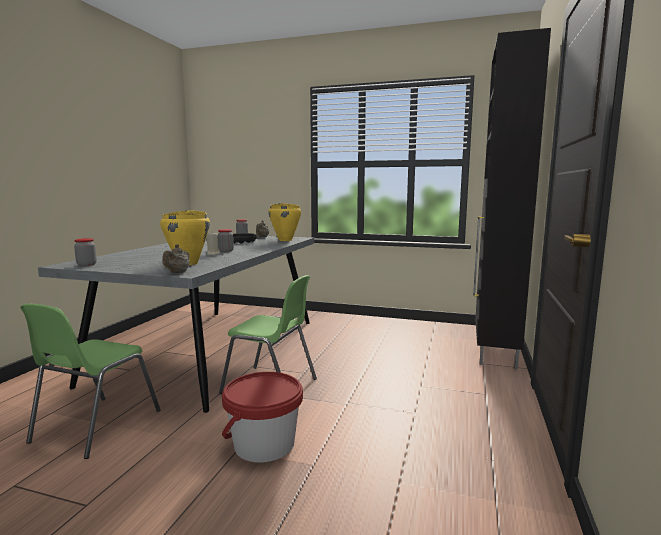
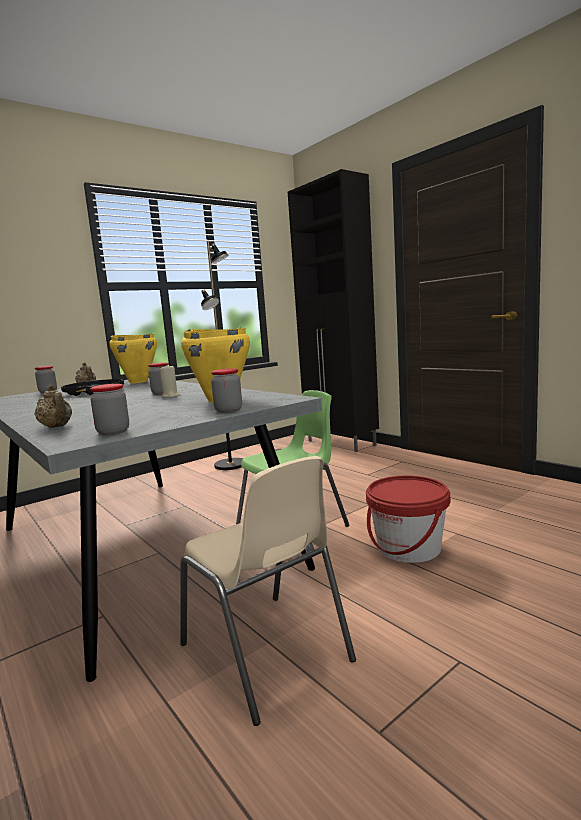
camera: 55 degrees left, 0 degrees up
green chair [20,304,161,459] -> beige chair [180,456,356,726]
beige teapot [162,244,190,273] -> beige teapot moved to [34,385,72,428]
none -> black floor lamp [201,241,243,470]
none -> jar [211,368,242,413]

